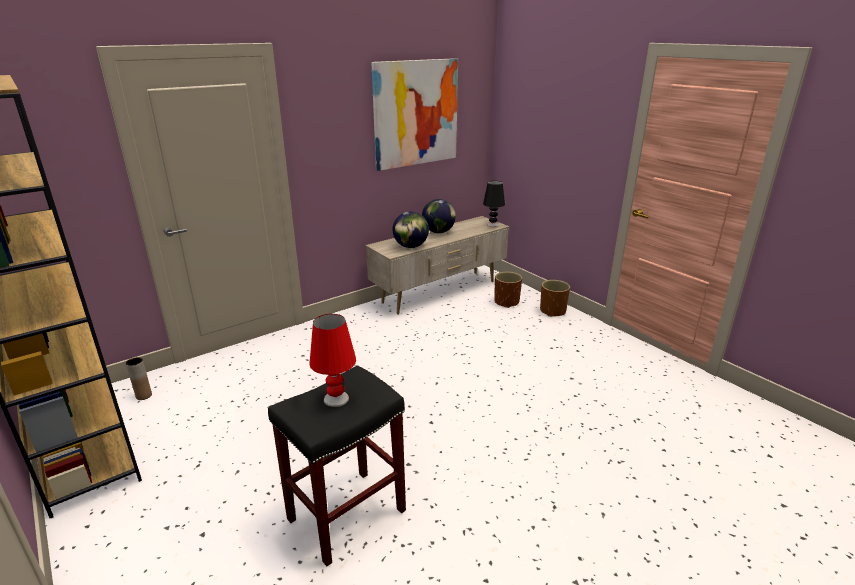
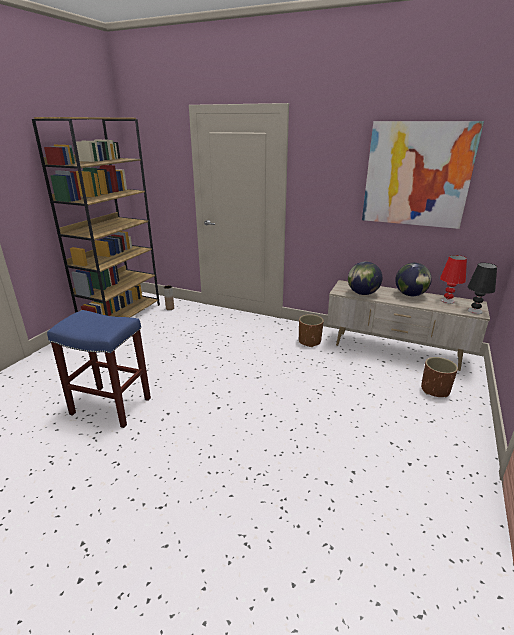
camera: 60 degrees right, 0 degrees up
black stool [268,365,406,566] -> blue stool [47,310,151,428]
red table lamp [309,314,356,407] -> red table lamp moved to [440,255,467,304]
brown planter [540,280,570,317] -> brown planter moved to [299,314,324,347]

